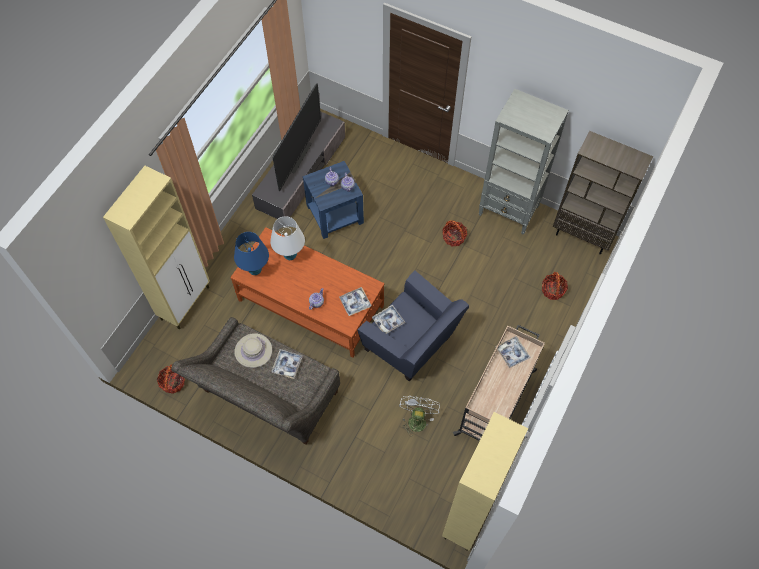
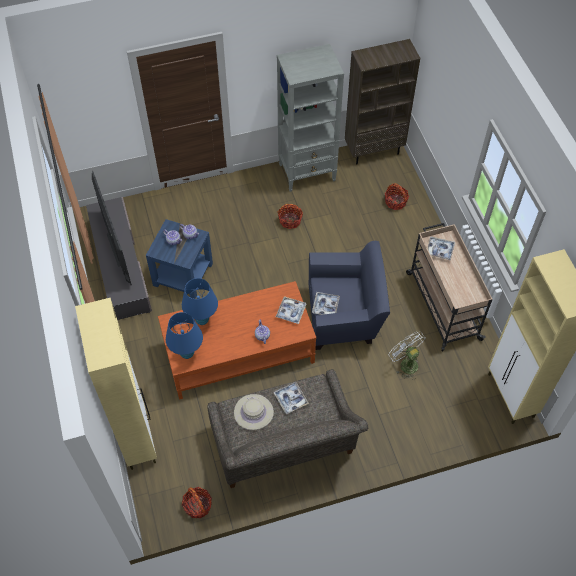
camera: 45 degrees left, 5 degrees down
white table lamp [270,216,305,260] -> blue table lamp [182,278,218,325]

